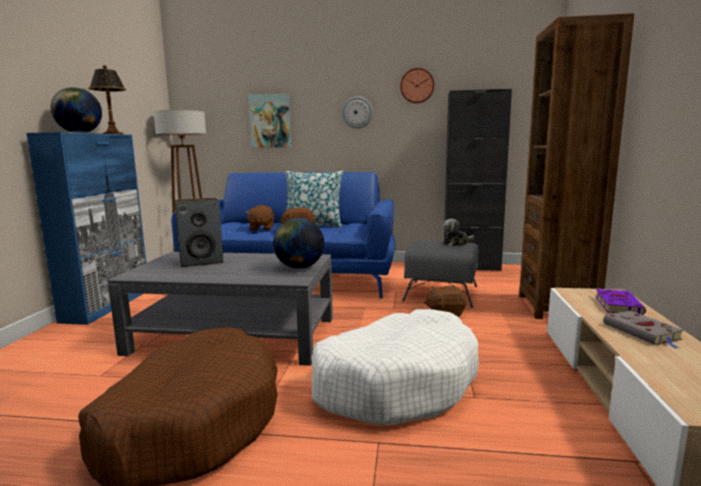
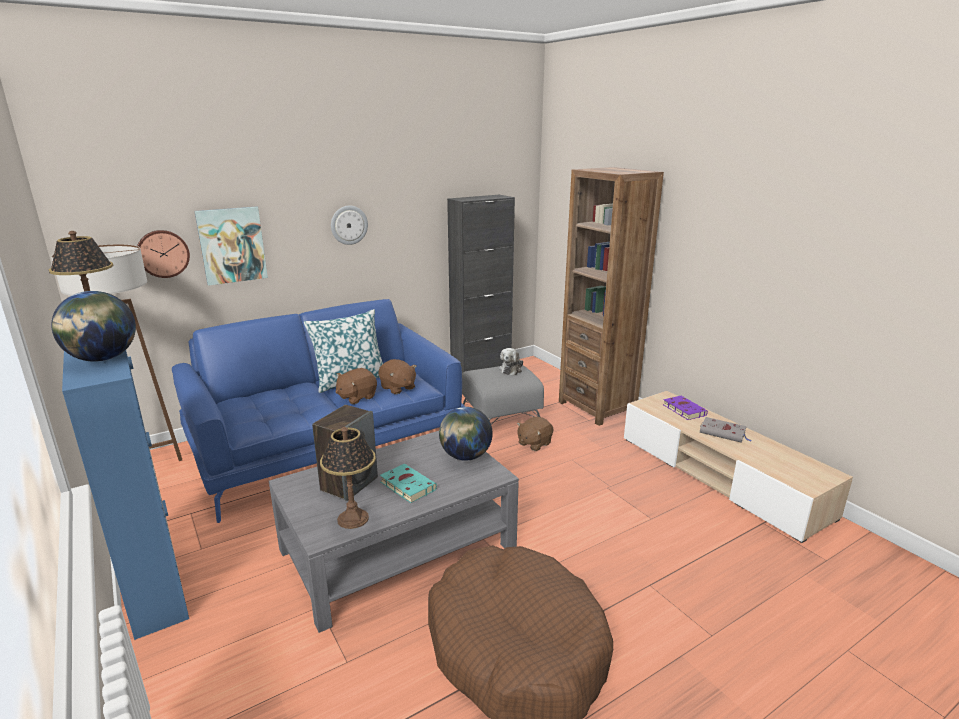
camera: 40 degrees left, 10 degrees up
brown plush toy [246,205,274,231] -> brown plush toy moved to [378,359,417,394]
white dog bed [312,309,479,425] -> none
wall clock [400,68,434,103] -> wall clock moved to [137,230,190,278]
none -> table lamp [320,427,376,529]
none -> turquoise book [380,464,437,503]

